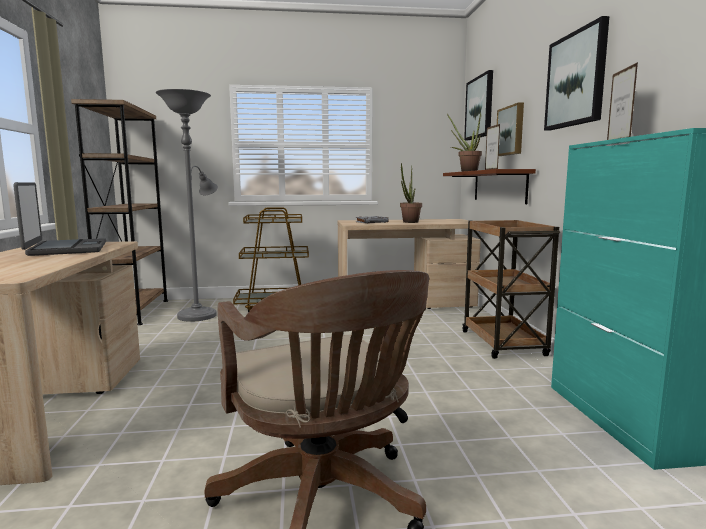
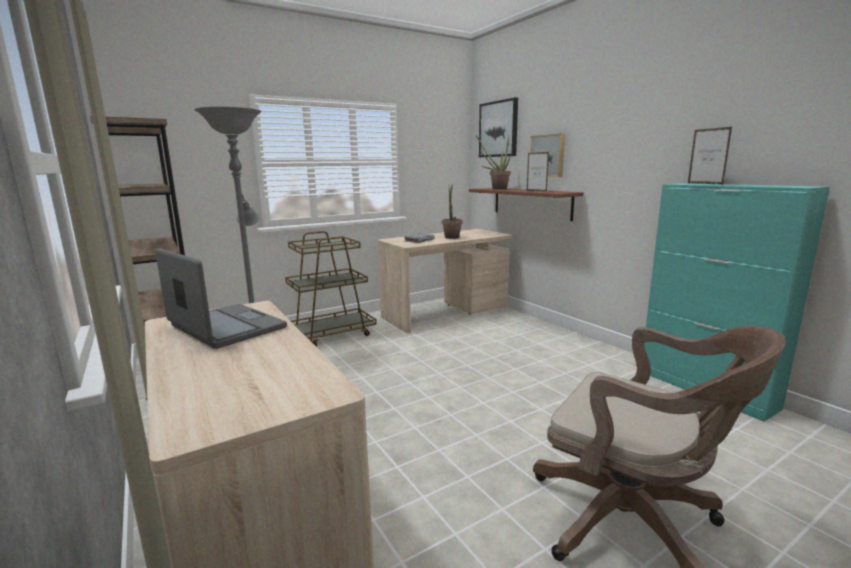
camera: 25 degrees left, 5 degrees up
brown cart [462,220,560,359] -> none
picture [544,16,609,131] -> none

